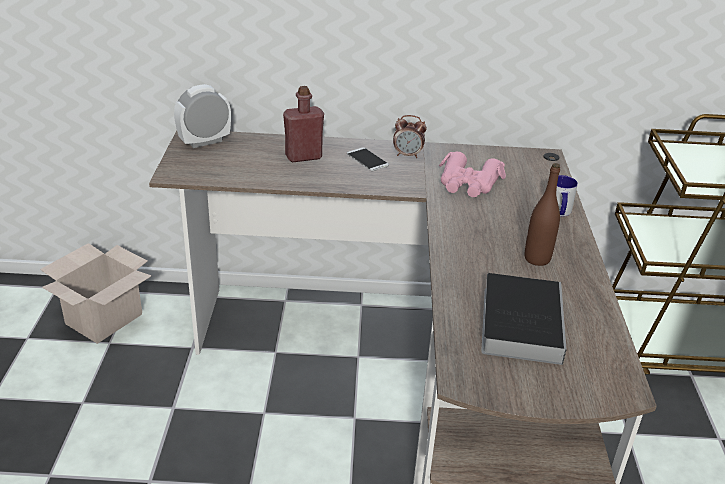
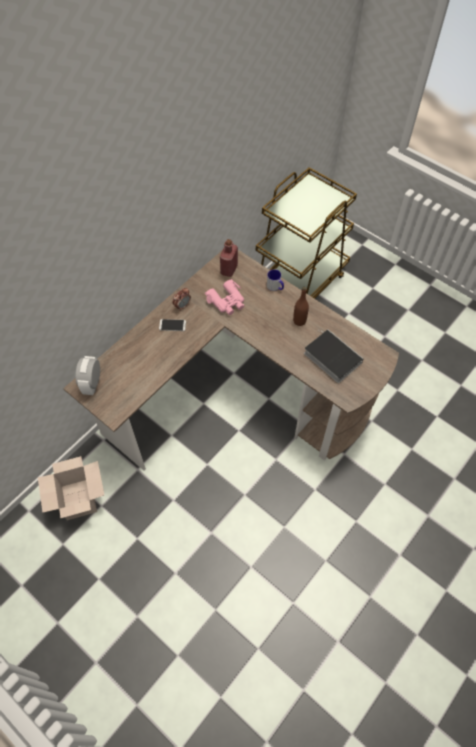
camera: 50 degrees left, 25 degrees up
red bottle [283,86,324,162] -> red bottle moved to [220,239,238,277]

